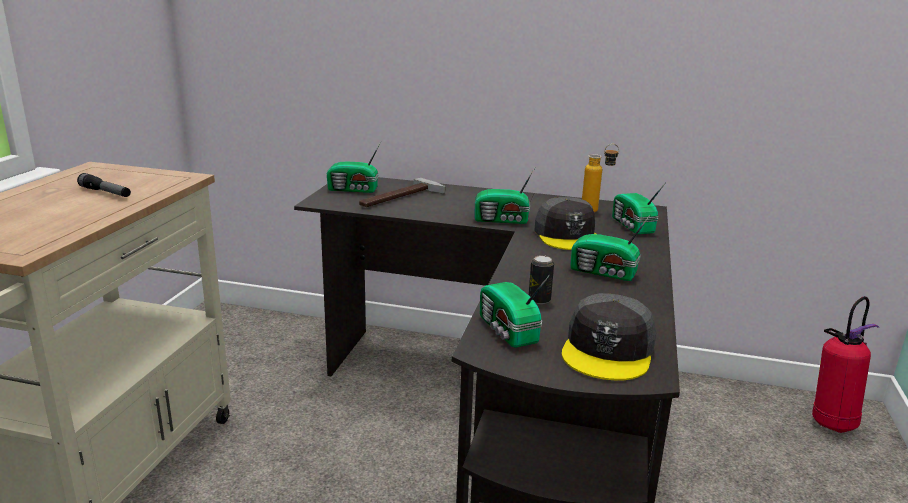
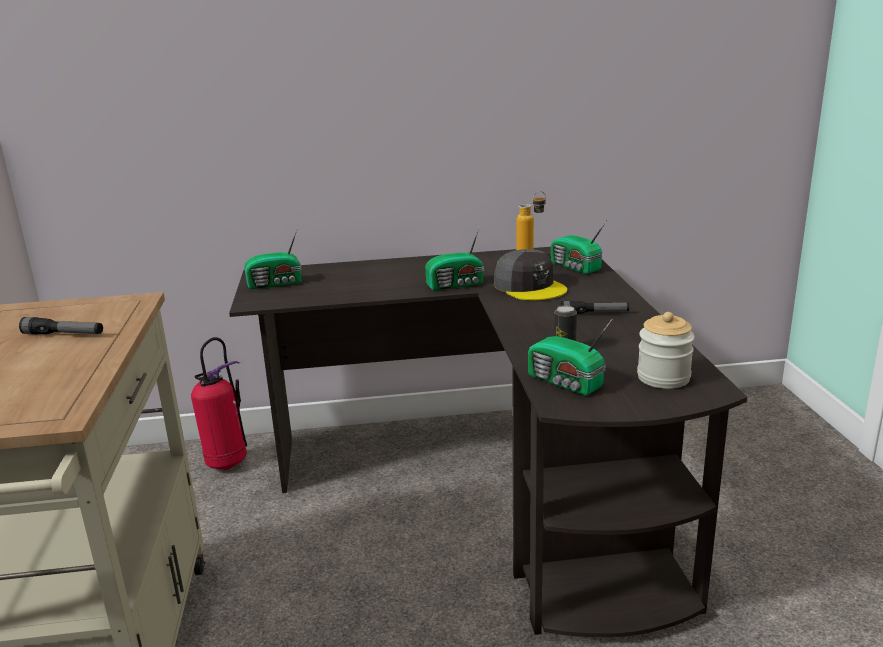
camera: 20 degrees left, 0 degrees up
hammer [359,177,446,207] -> none
grey cap [562,293,656,381] -> jar [637,312,695,389]
radio [570,215,650,281] -> flashlight [561,301,629,314]
fire extinguisher [812,296,879,433] -> fire extinguisher moved to [191,337,247,470]

